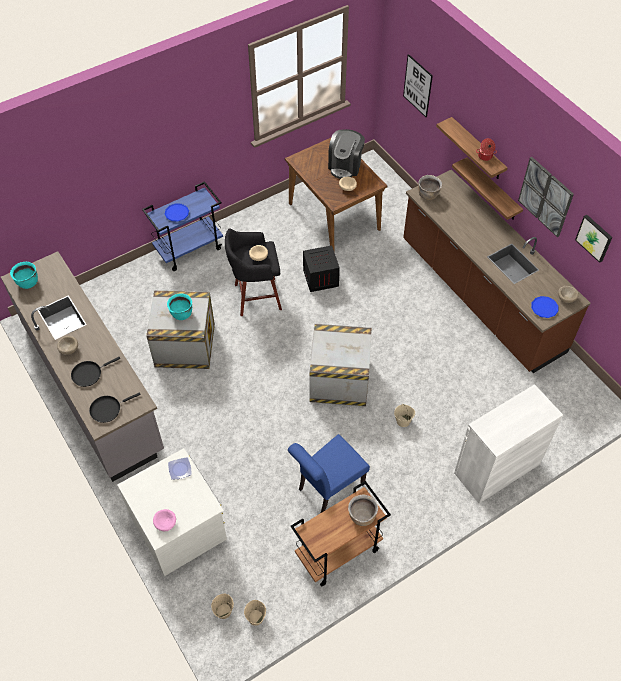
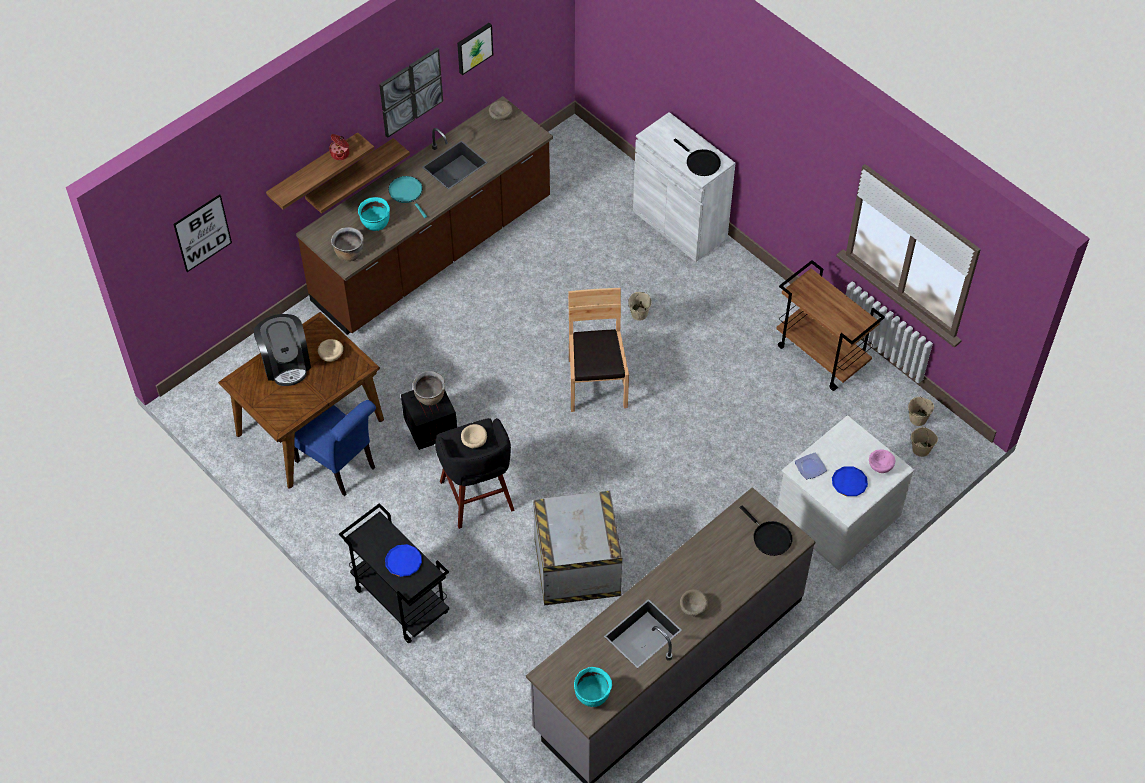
camera: 100 degrees left, 0 degrees up
black frying pan [71,357,120,387] -> black frying pan moved to [673,138,721,176]
blue cart [142,181,223,271] -> black cart [339,503,449,643]
turquoise cooking pot [167,293,192,320] -> turquoise cooking pot moved to [358,197,390,231]
blue chair [288,434,370,513] -> blue chair moved to [294,400,376,496]
crate [310,324,372,406] -> brown chair [568,288,629,412]
coffee machine [328,129,365,179] -> coffee machine turned 60 degrees clockwise [254,314,311,386]
brown cooking pot [348,495,378,526] -> brown cooking pot moved to [413,371,446,405]
blue plate [531,296,558,318] -> blue plate moved to [832,466,868,496]
none -> turquoise frying pan [388,176,427,218]

